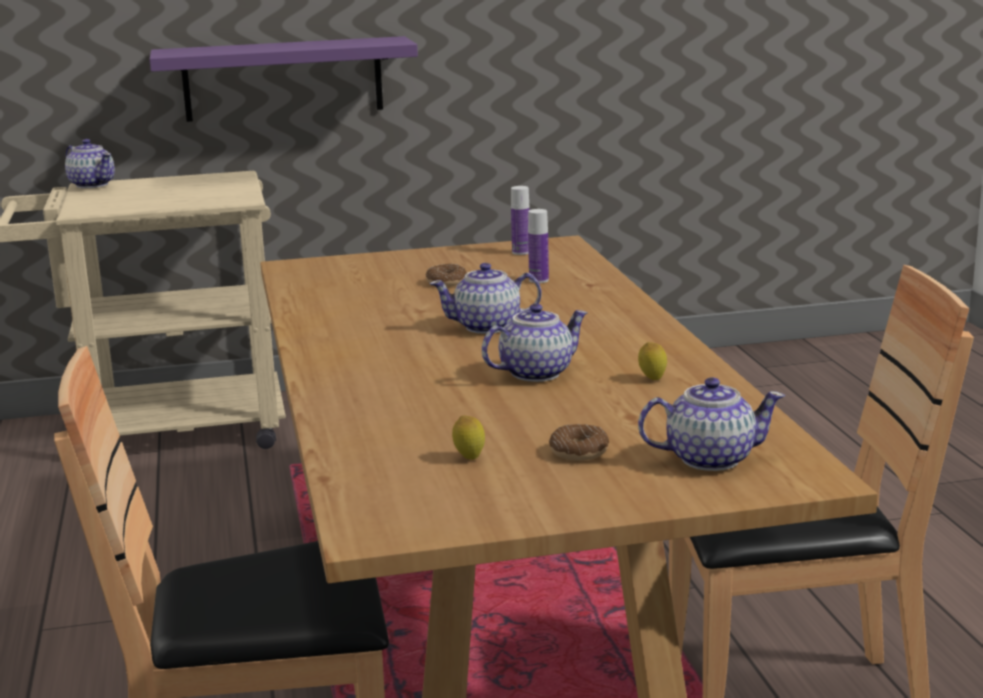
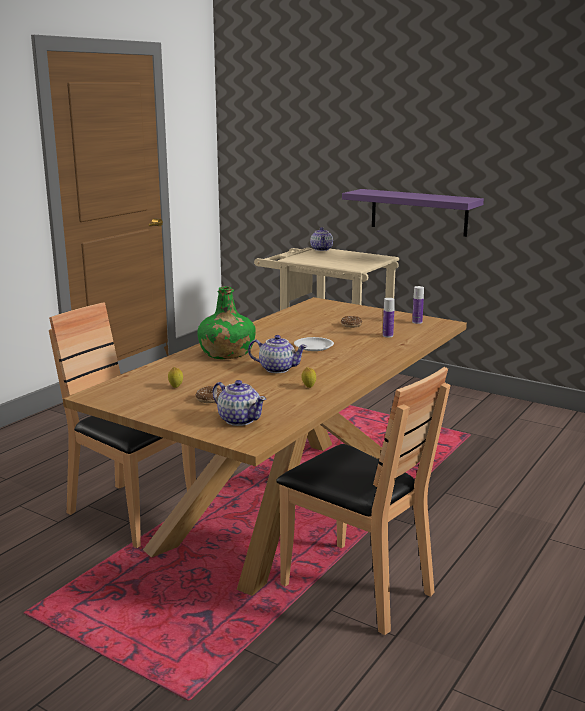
camera: 45 degrees right, 0 degrees up
teapot [430,263,542,334] -> white plate [294,337,334,351]
none -> green bottle [197,286,256,359]

